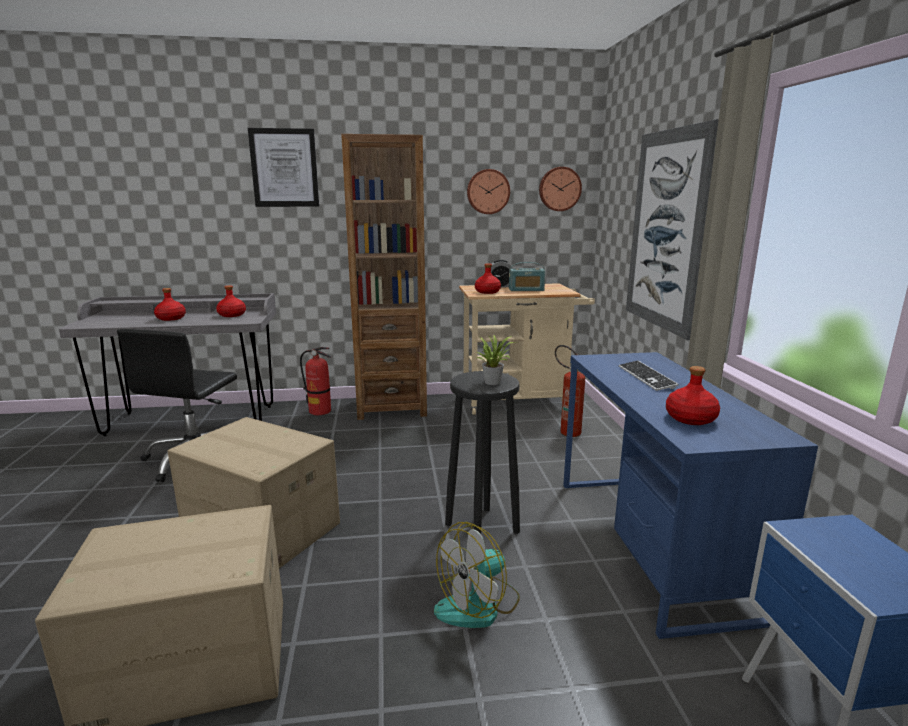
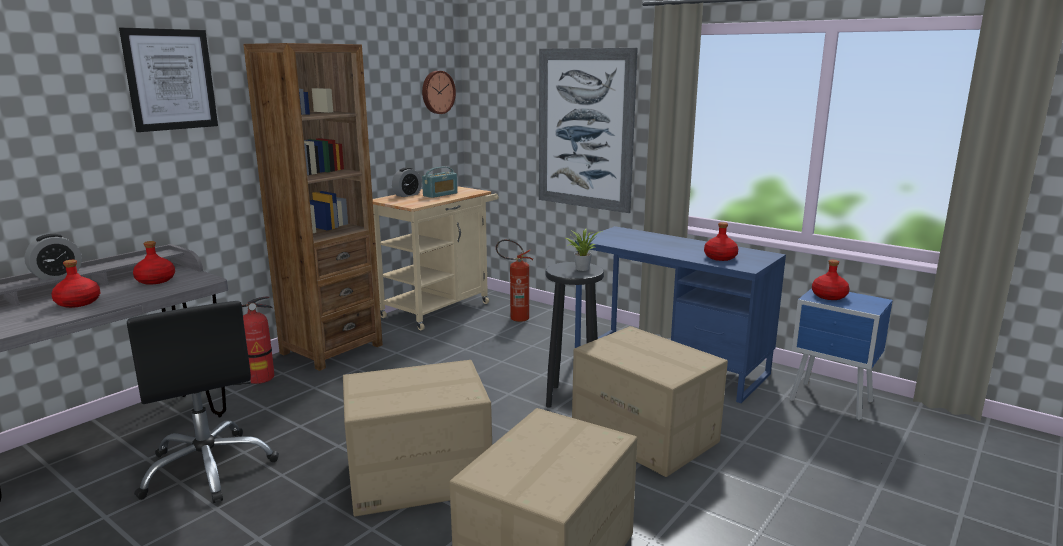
camera: 45 degrees left, 0 degrees up
fan [434,522,520,628] -> cardboard box [572,326,728,477]
wall clock [467,169,510,214] -> none
red bottle [475,263,501,294] -> red bottle moved to [812,260,850,300]
keyboard [619,361,678,391] -> none
none -> alarm clock [24,234,82,280]

